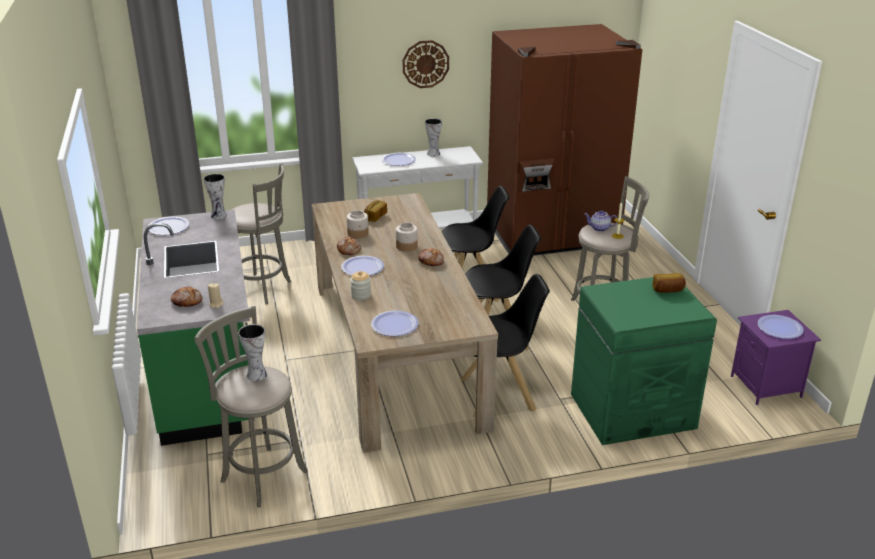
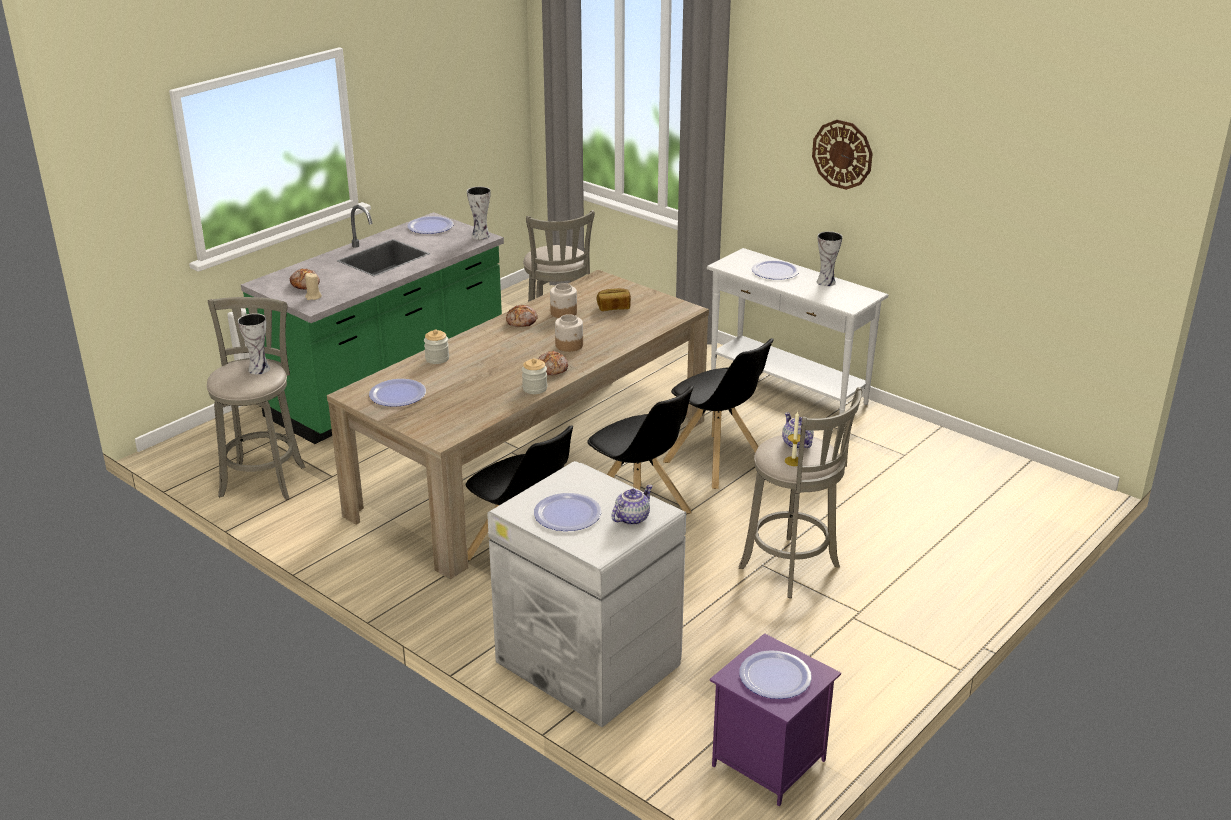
camera: 55 degrees right, 0 degrees up
plate [341,256,384,276] -> plate moved to [534,493,601,531]
brown fridge [487,24,642,256] -> none
green washing machine [571,277,717,445] -> white washing machine [487,461,686,727]
bread [652,273,686,293] -> teapot [611,485,653,525]
none -> jar [522,358,547,394]

